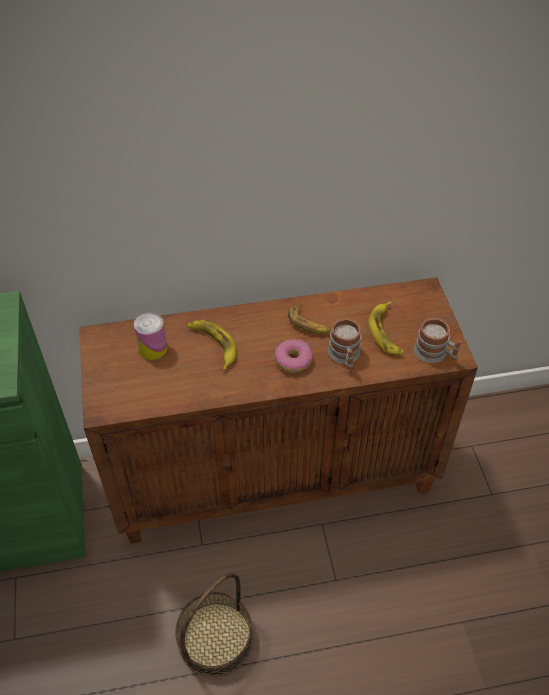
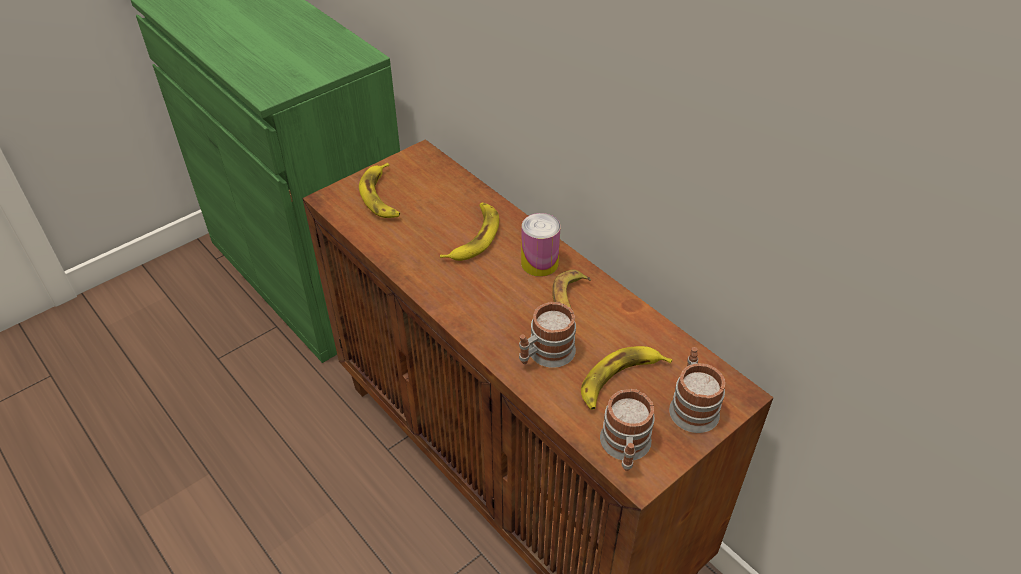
camera: 60 degrees right, 5 degrees down
can [134,312,168,360] -> can moved to [521,213,561,277]
basket [175,573,253,677] -> none
donut [275,339,313,373] -> none
none -> banana [359,163,400,218]
none -> mug [669,347,725,433]

